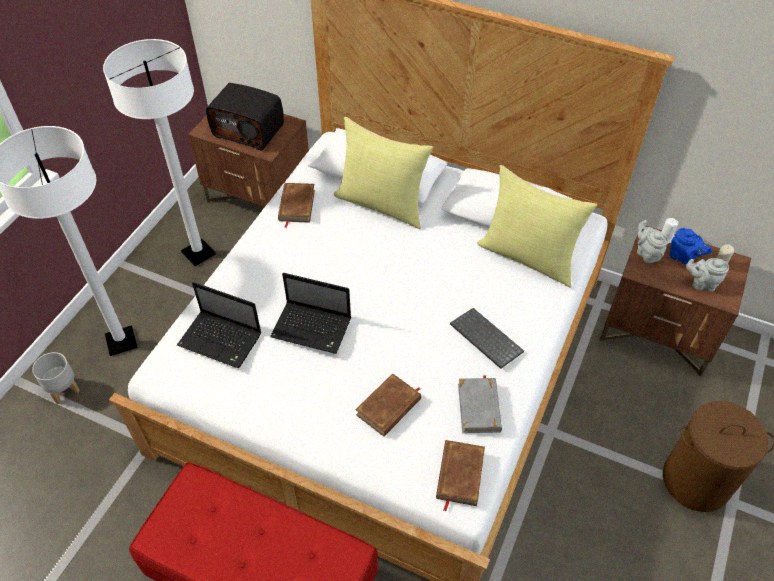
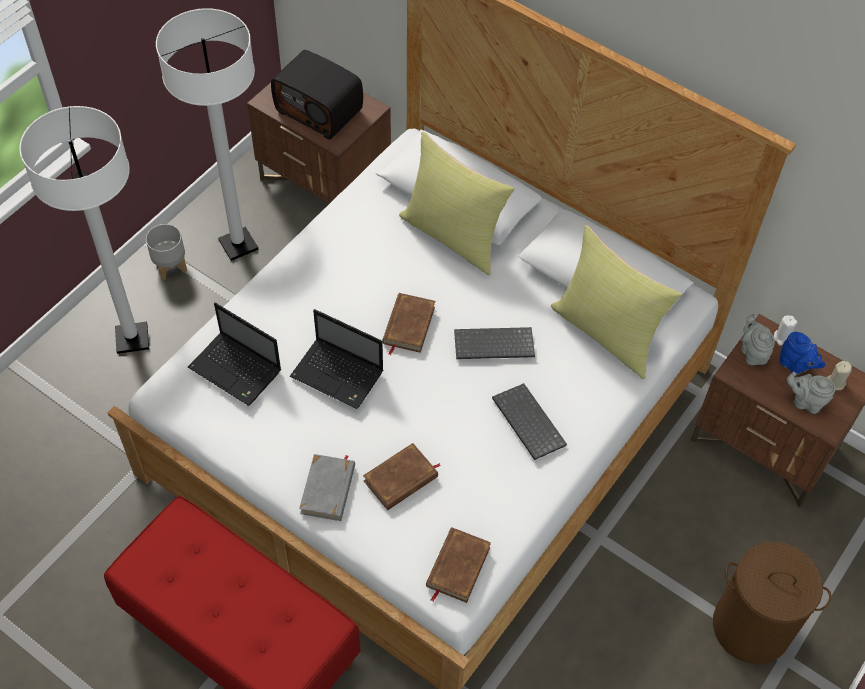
camera: 10 degrees right, 5 degrees up
grey planter [32,352,80,404] -> grey planter moved to [146,224,187,280]
brown book [278,183,315,228] -> brown book moved to [383,293,435,355]
grey book [458,375,502,433] -> grey book moved to [299,454,355,521]
none -> keyboard [454,327,535,359]

